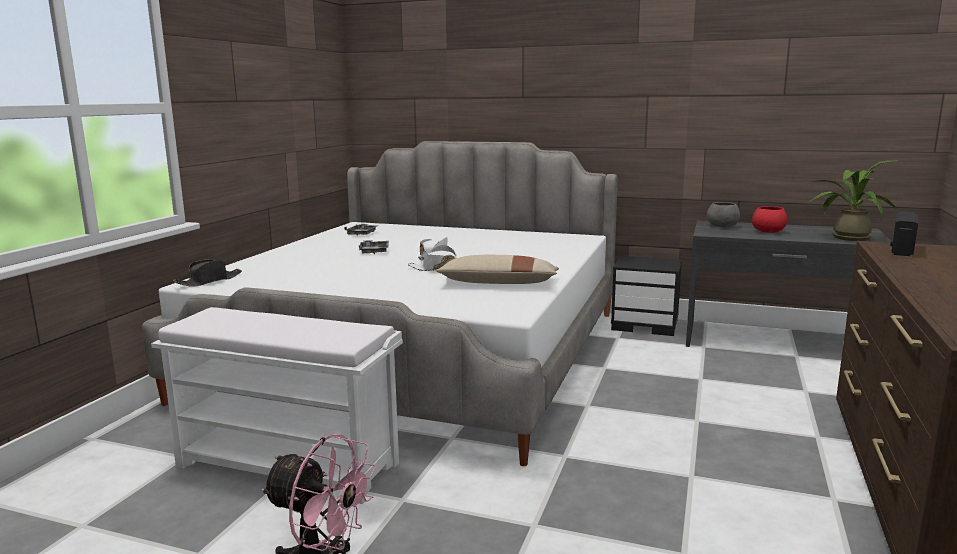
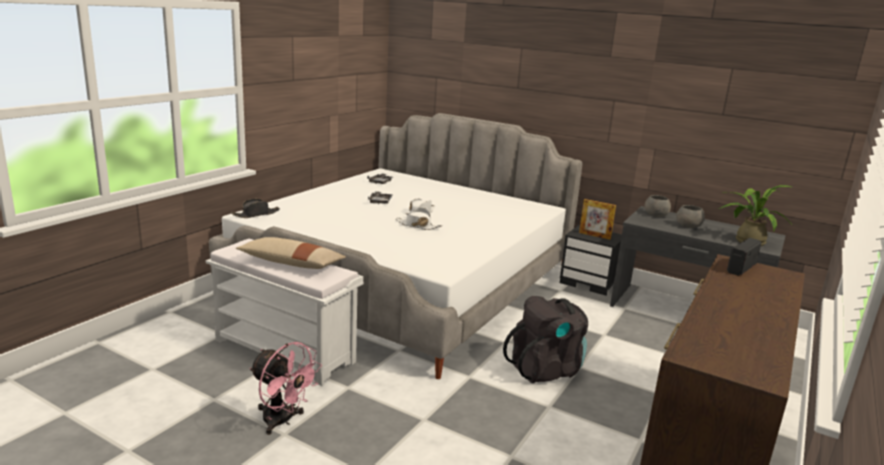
camera: 10 degrees right, 5 degrees up
beige pillow [435,255,559,284] -> beige pillow moved to [236,237,346,269]
red bowl [752,206,787,233] -> grey bowl [676,205,705,228]
none -> black backpack [503,296,588,383]
none -> picture frame [579,199,616,240]

